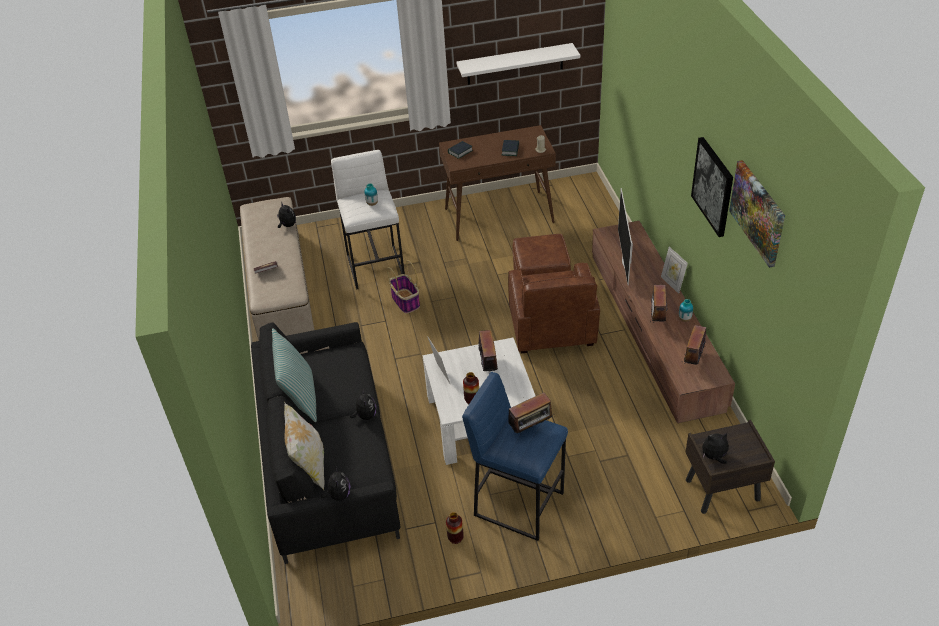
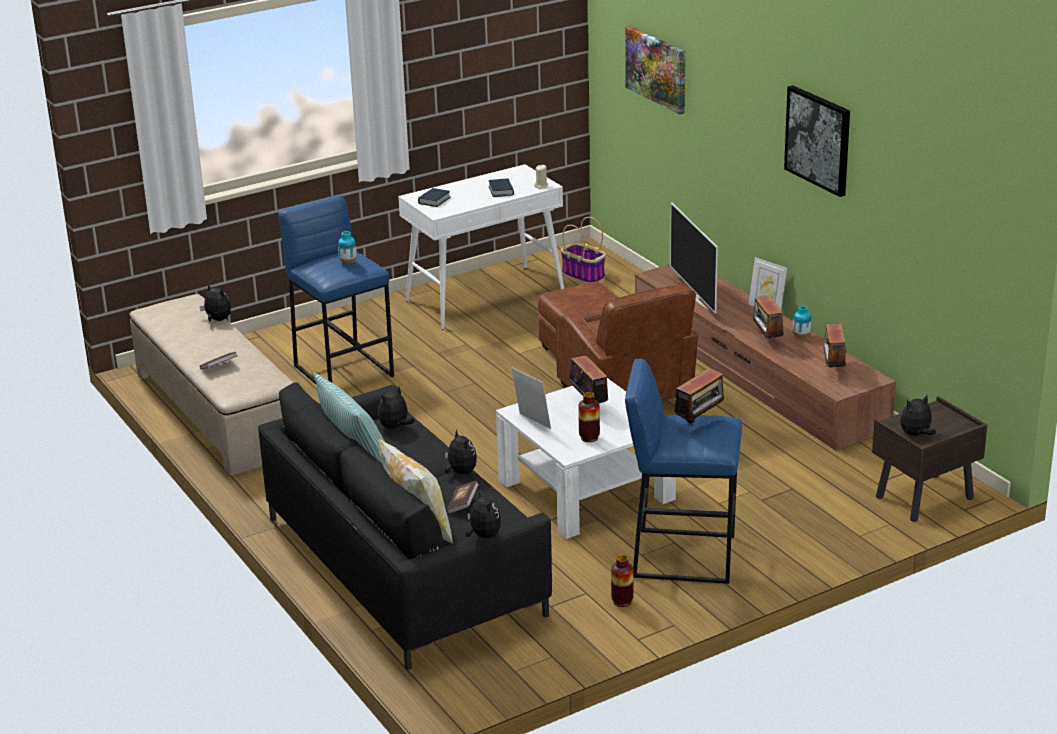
camera: 20 degrees left, 15 degrees down
white stool [331,150,405,289] -> blue stool [278,195,394,384]
basket [387,260,420,314] -> basket moved to [561,217,606,283]
brown console table [439,125,556,241] -> white console table [398,164,564,329]
white shelf [456,43,580,85] -> none
picture [729,160,785,268] -> picture moved to [625,26,685,114]
none -> plush toy [378,387,415,429]
none -> book [447,481,479,514]

